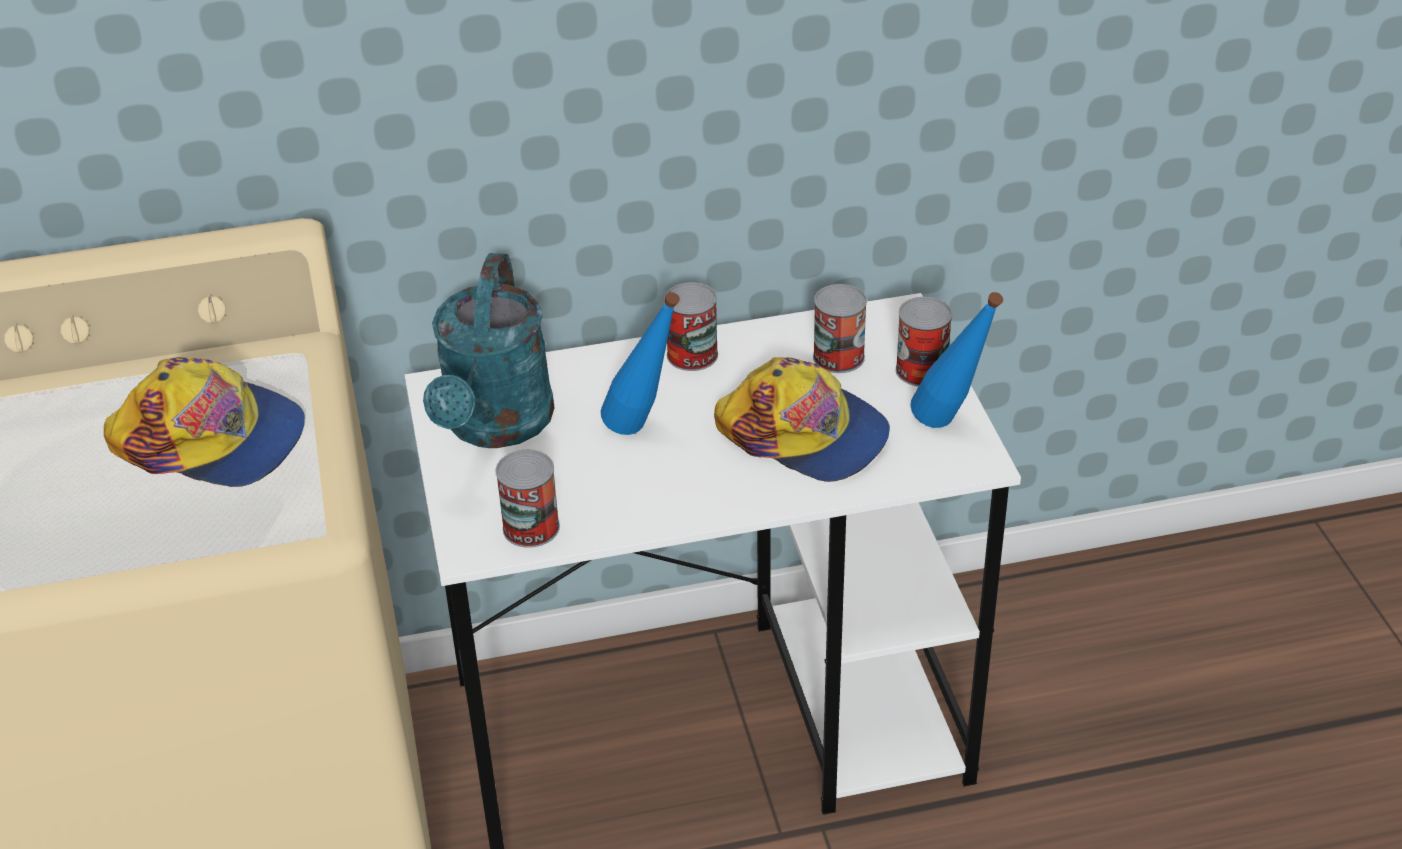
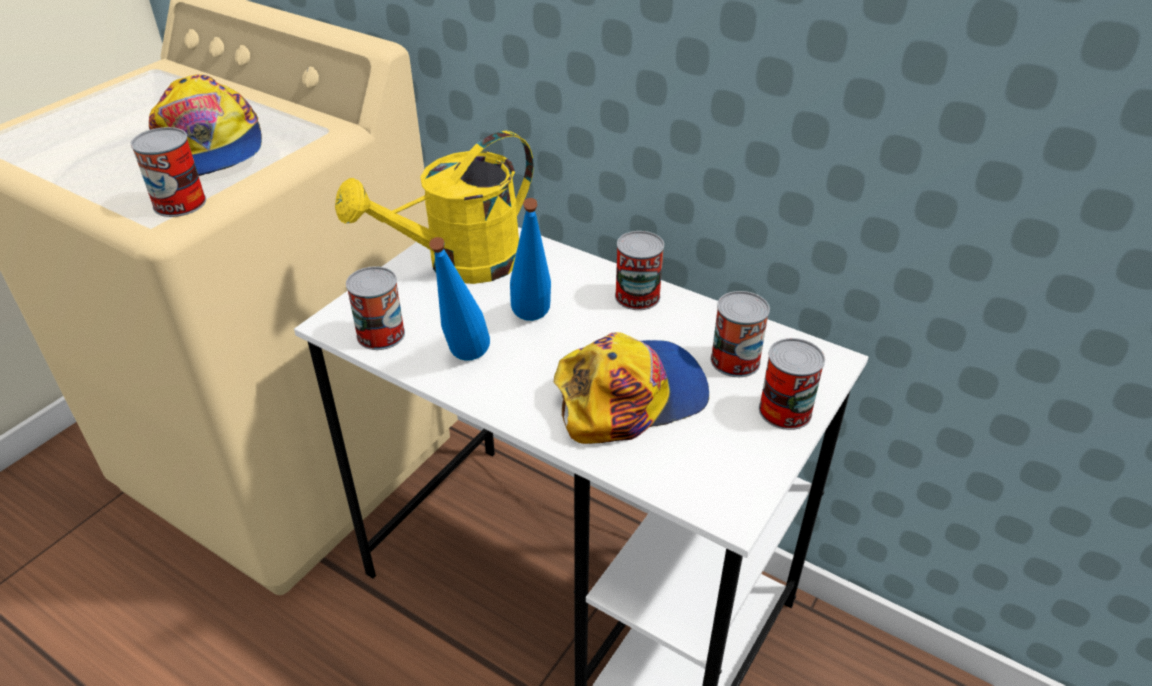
camera: 45 degrees right, 0 degrees up
turquoise watering can [423,253,555,448] -> yellow watering can [335,131,534,284]
cap [714,357,890,482] -> cap turned 105 degrees counterclockwise [554,332,709,444]
blue bottle [911,292,1003,428] -> blue bottle moved to [429,237,490,361]
none -> can [131,127,206,217]

